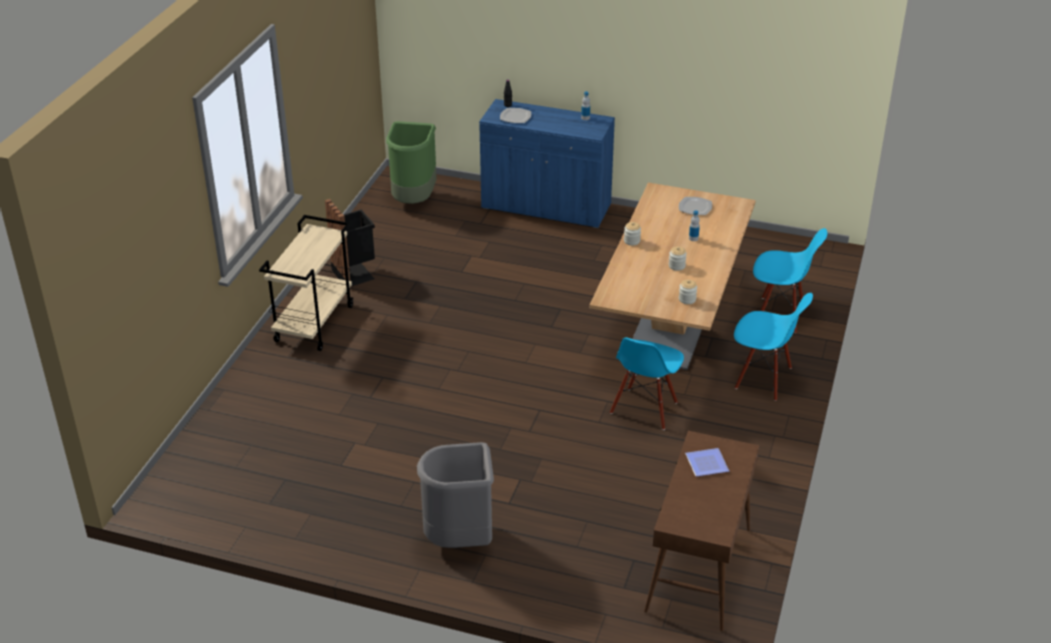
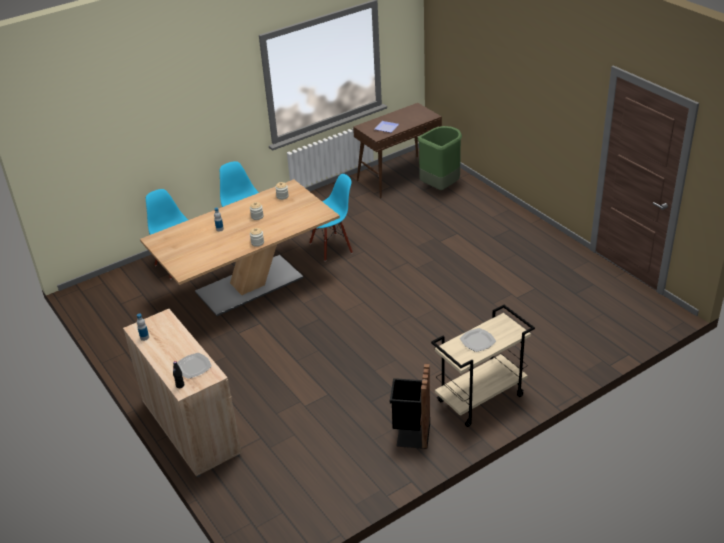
camera: 140 degrees left, 0 degrees up
green trash can [386,121,437,204] -> green trash can moved to [418,126,462,190]
grey trash can [417,442,494,548] -> none
blue cabinet [479,99,615,228] -> beige cabinet [123,309,242,477]
plate [679,197,712,215] -> plate moved to [460,328,496,352]

